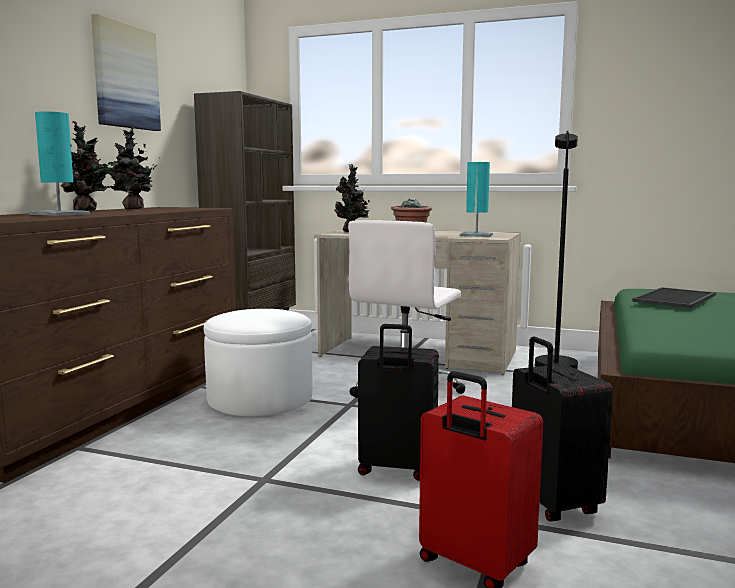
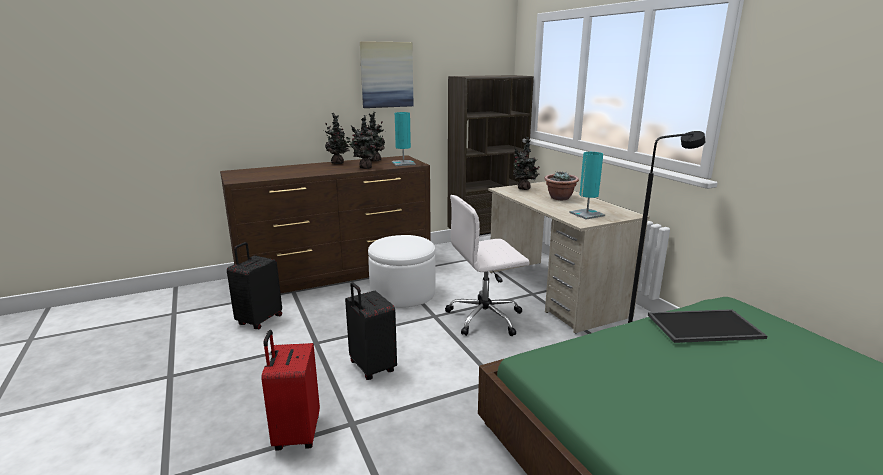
camera: 45 degrees right, 10 degrees up
turquoise table lamp [29,111,90,216] -> turquoise table lamp moved to [392,112,416,166]
black suitcase [512,336,613,522] -> black suitcase moved to [227,242,282,329]
none -> potted plant [346,115,380,169]

